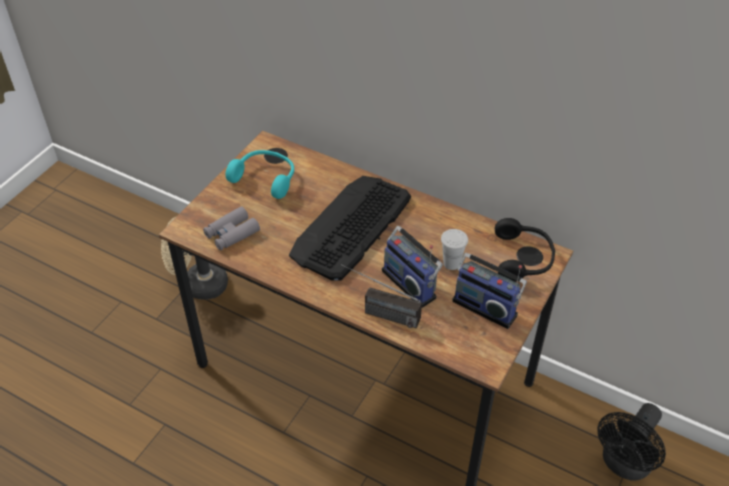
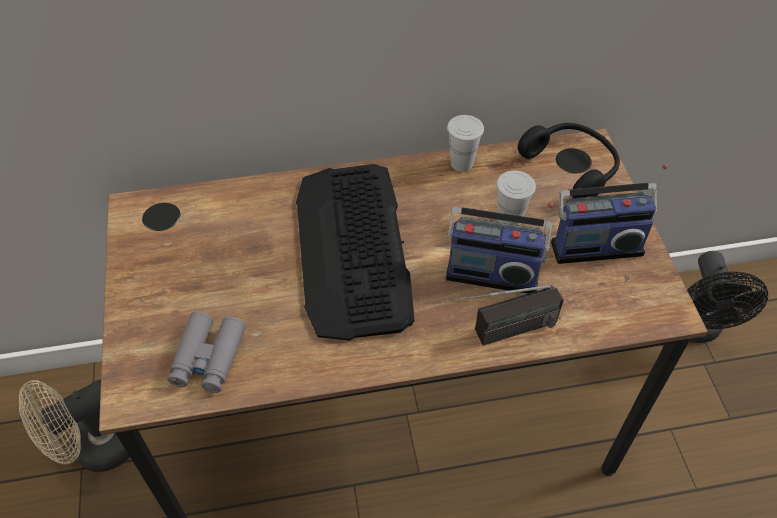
camera: 40 degrees left, 5 degrees up
turquoise headphones [225,150,294,199] -> none
none -> white cup [447,115,484,172]

